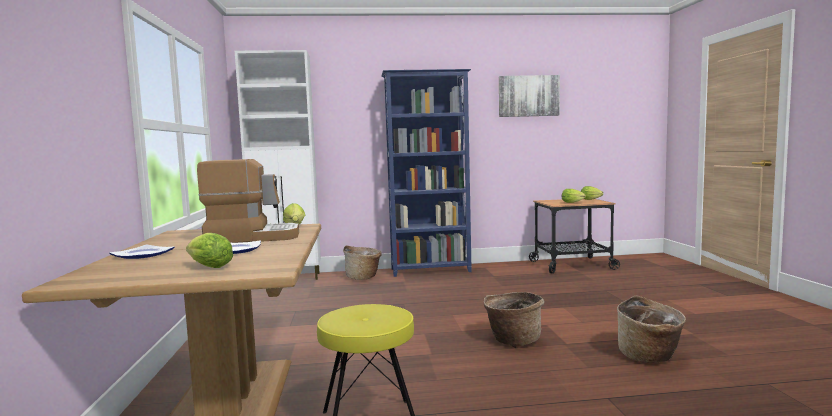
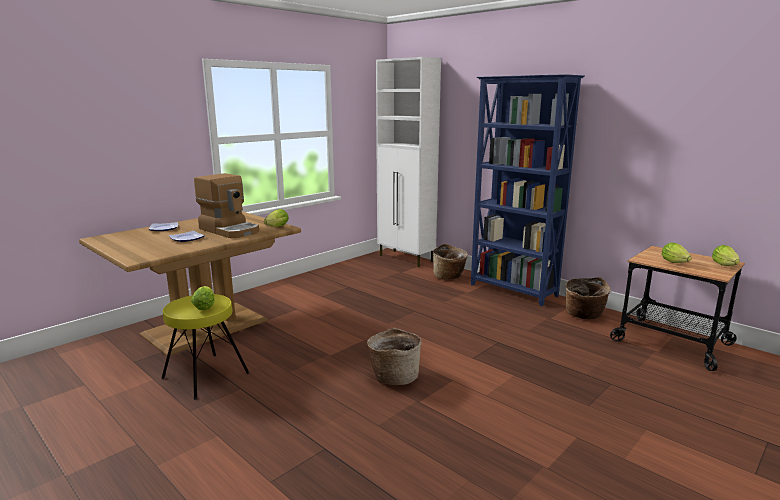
camera: 50 degrees right, 10 degrees up
lettuce [186,233,233,268] -> lettuce moved to [191,286,215,310]
picture [499,75,560,117] -> none
basket [617,295,686,363] -> basket moved to [565,277,611,319]

